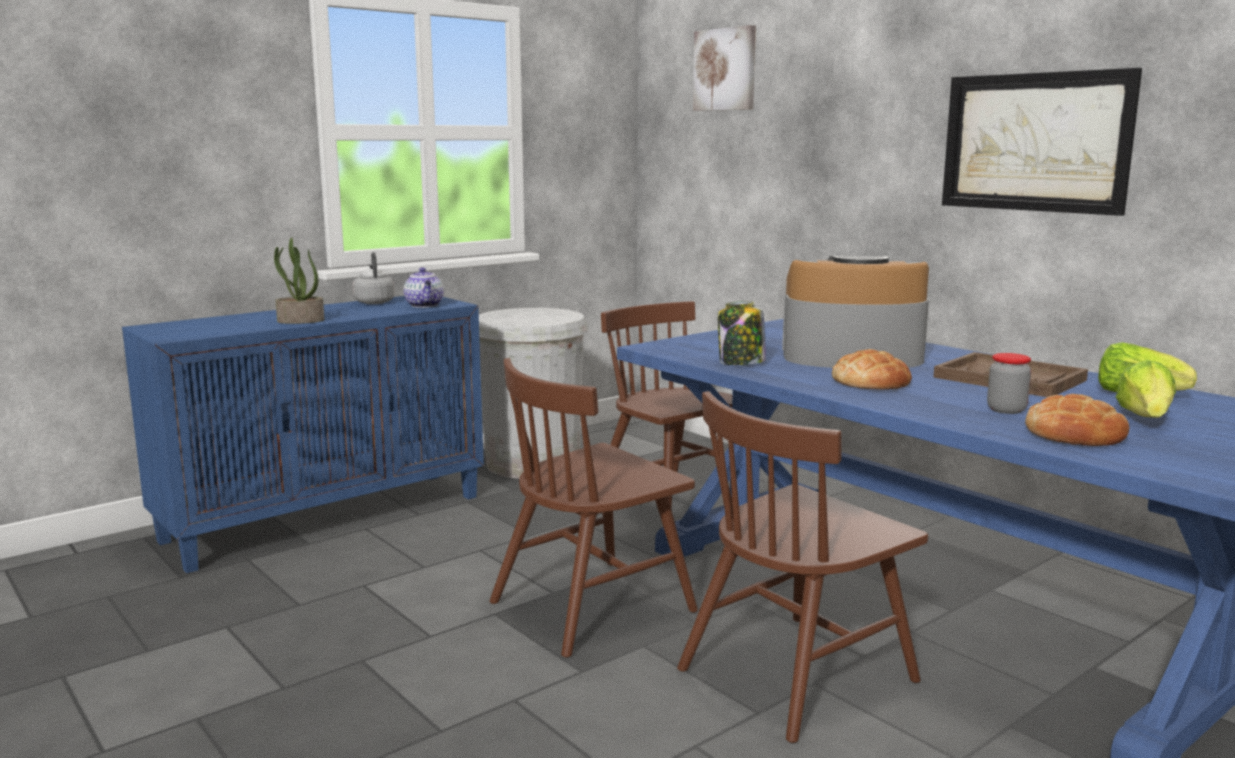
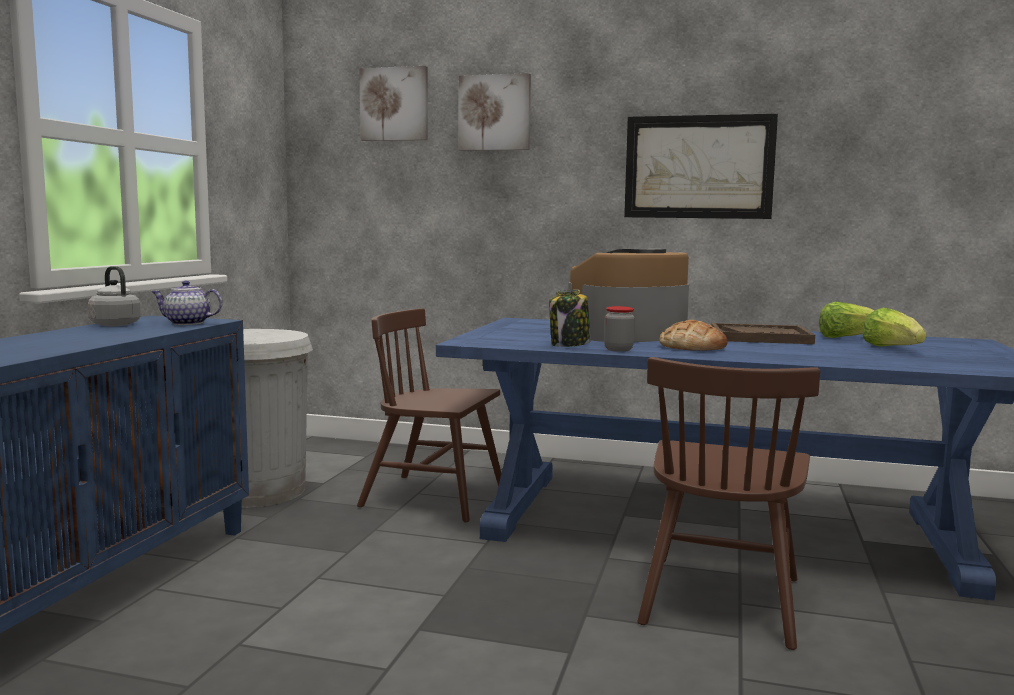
camera: 35 degrees left, 5 degrees down
potted plant [274,237,325,324] -> none
teapot [404,268,444,308] -> teapot turned 150 degrees clockwise [152,281,222,325]
brown chair [490,358,698,657] -> none
jar [987,353,1031,414] -> jar moved to [604,306,635,352]
bread [1025,394,1130,446] -> none
none -> picture [458,73,531,151]

